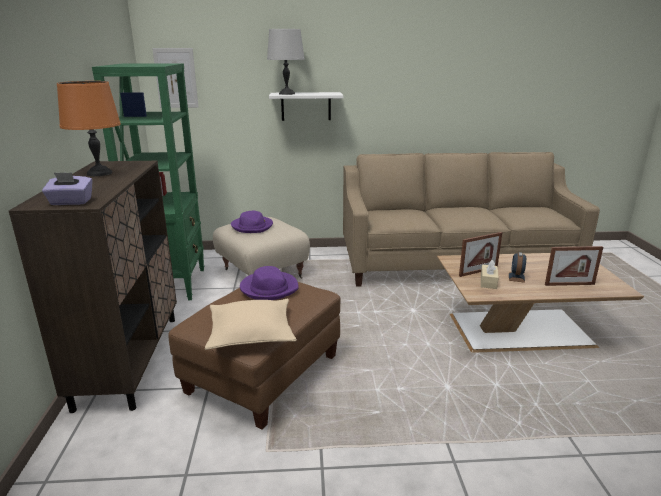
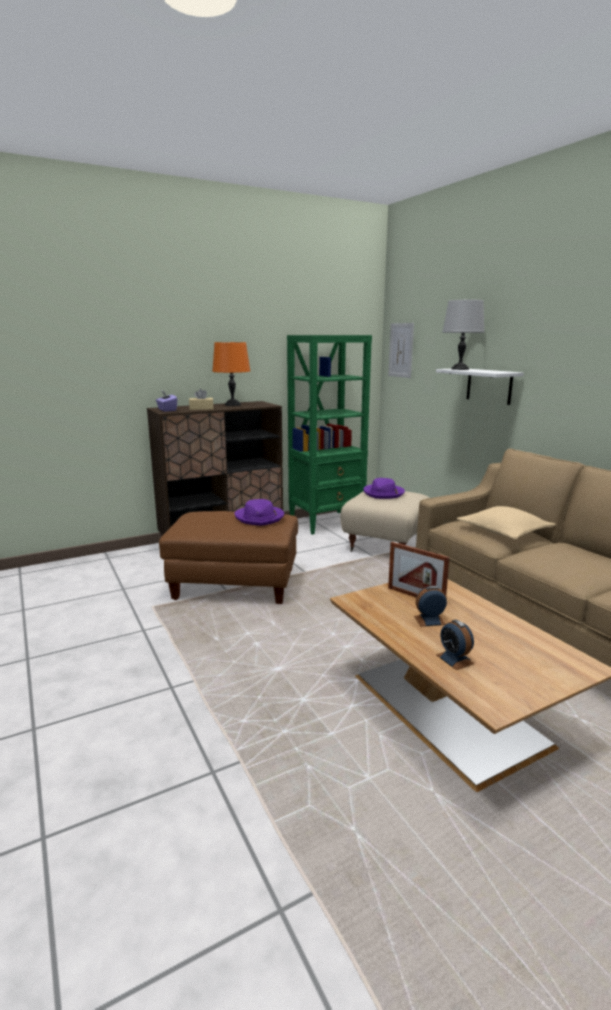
camera: 65 degrees right, 5 degrees down
beige pillow [205,299,297,350] -> beige pillow moved to [457,506,556,540]
beige tissue box [481,260,499,289] -> beige tissue box moved to [189,389,214,410]
picture frame [545,246,603,286] -> alarm clock [436,619,475,670]

